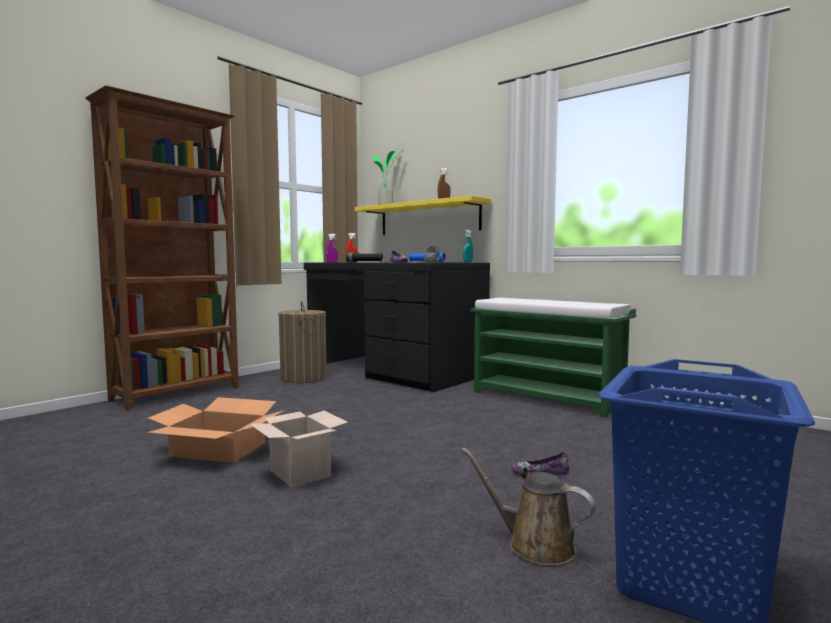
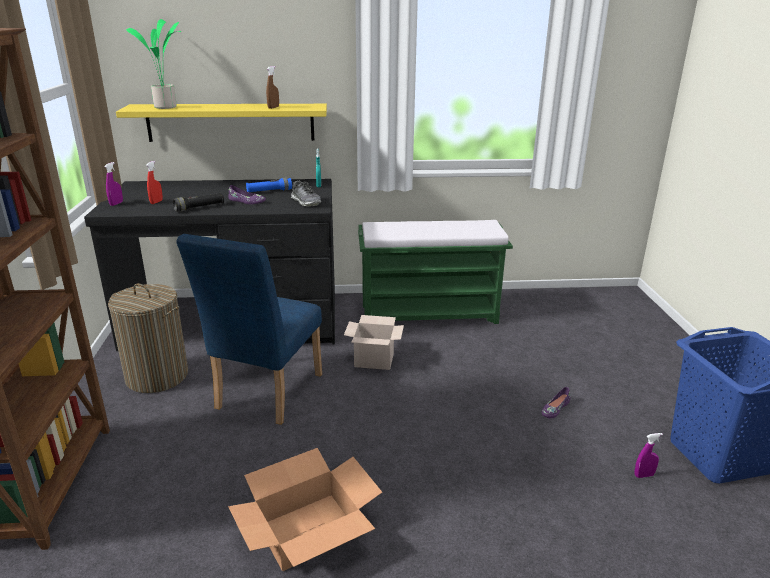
camera: 45 degrees left, 20 degrees up
cardboard box [250,410,348,487] -> cardboard box moved to [344,315,404,370]
brown watering can [462,448,595,566] -> purple spray bottle [635,433,663,478]
none -> blue chair [176,234,322,425]

